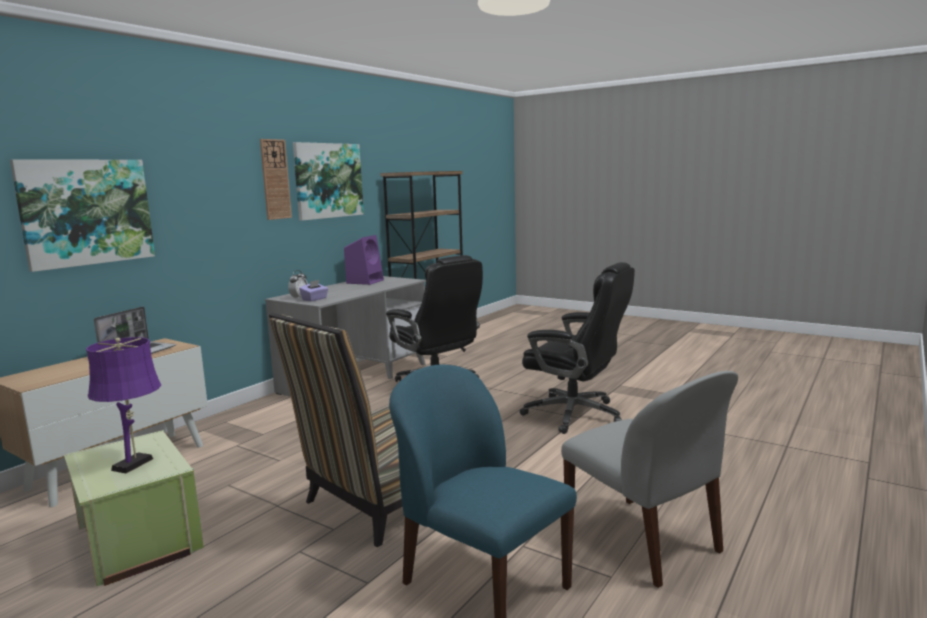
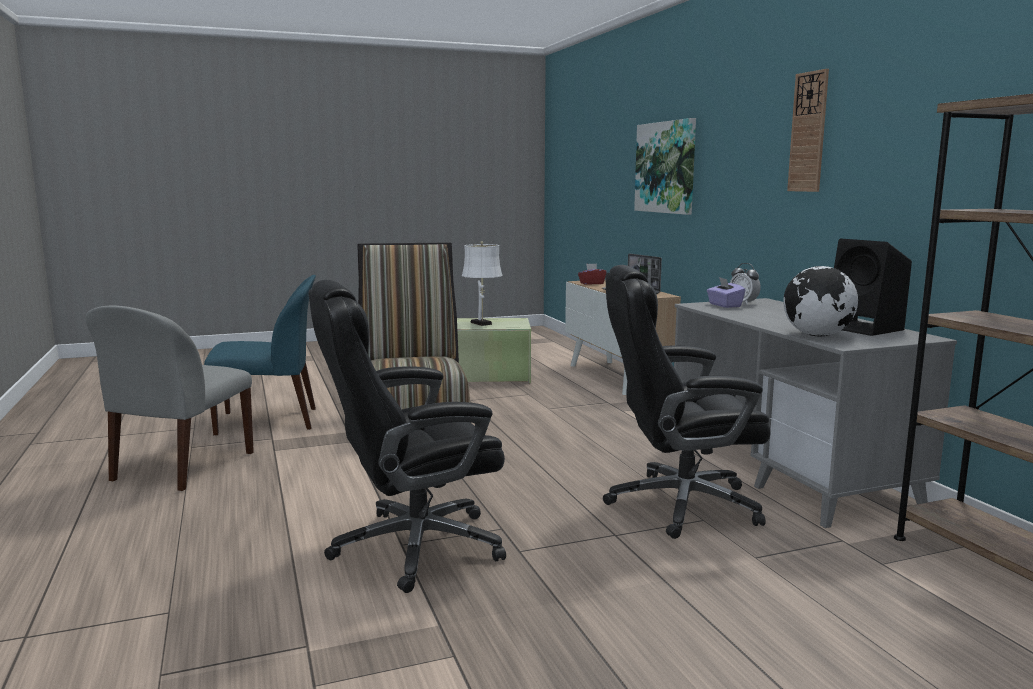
camera: 125 degrees right, 0 degrees up
purple table lamp [86,337,161,473] -> white table lamp [462,241,502,326]
picture [293,142,364,221] -> none
purple speaker [344,235,384,285] -> black speaker [834,239,912,336]
grey chair [561,371,738,588] -> grey chair turned 75 degrees counterclockwise [86,306,254,491]
none -> red tissue box [578,263,607,285]
none -> globe [783,266,858,336]

